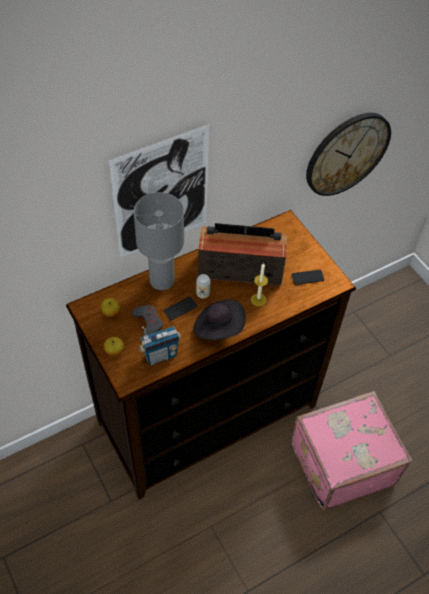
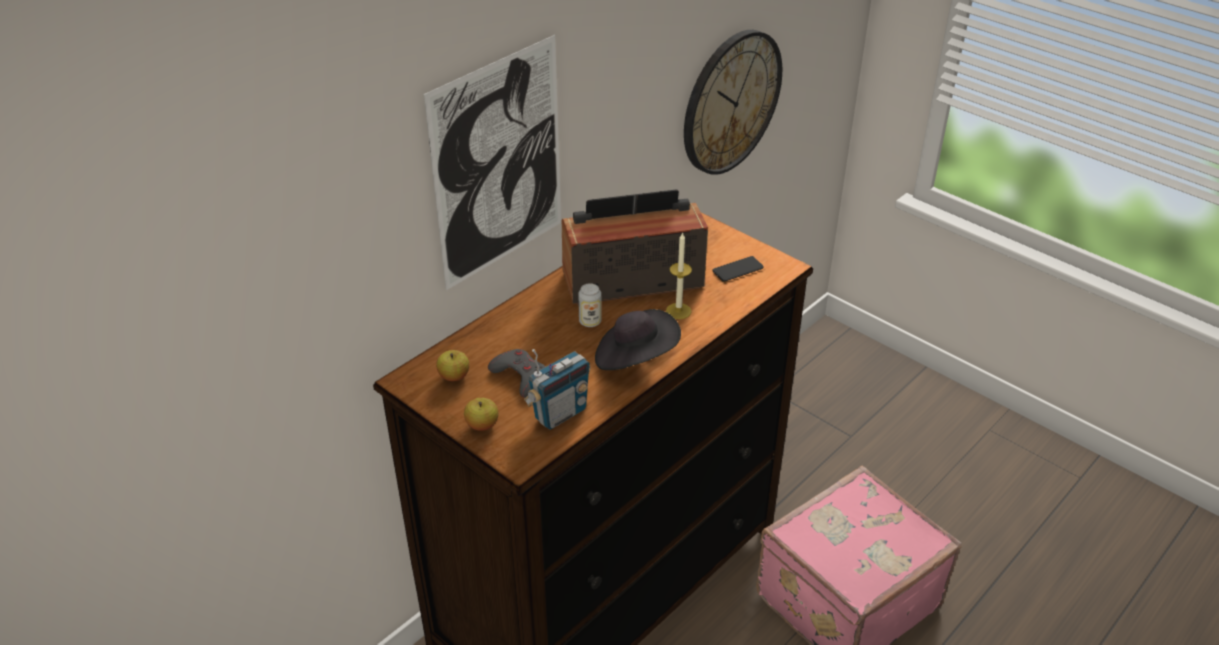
camera: 15 degrees left, 15 degrees down
grey table lamp [134,192,184,290] -> none
phone [164,297,197,320] -> none

